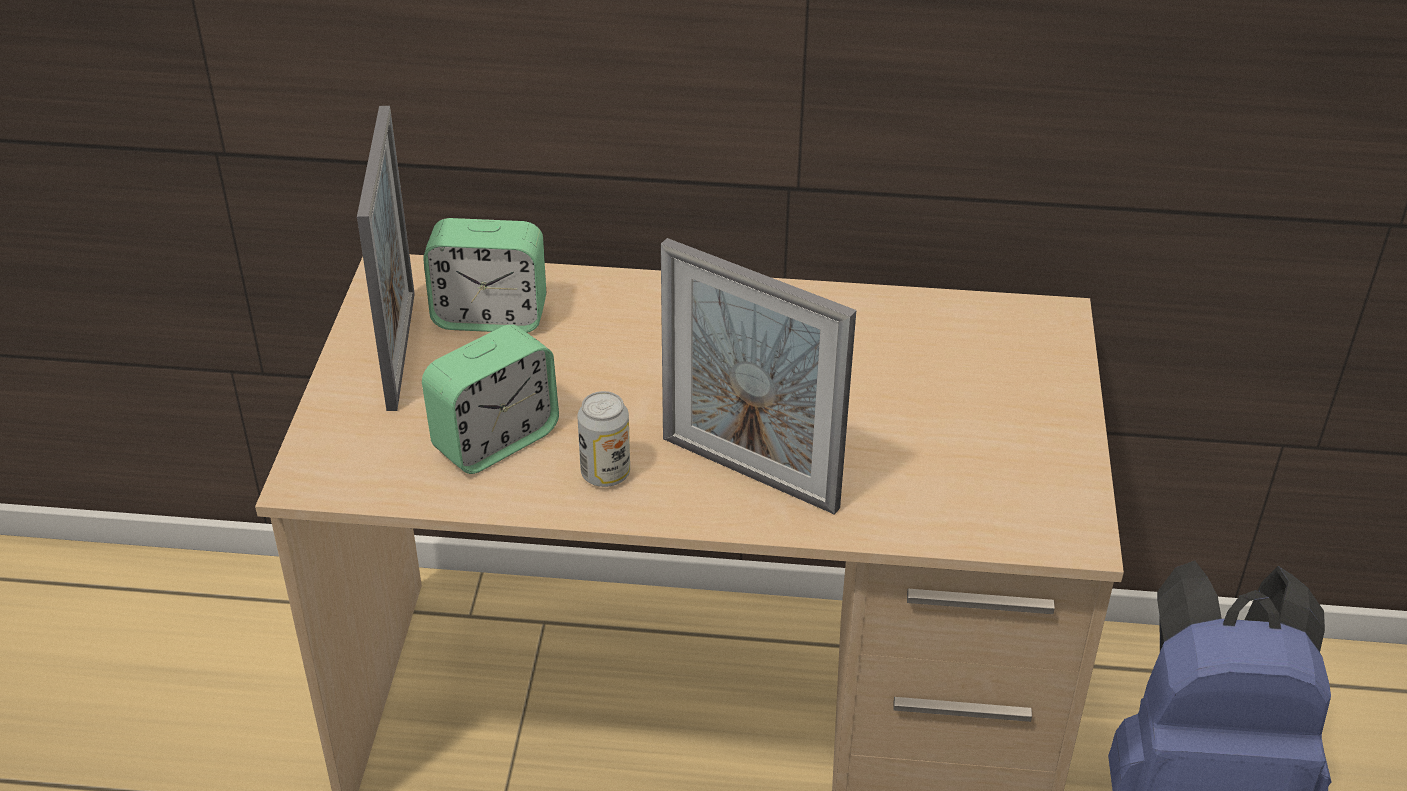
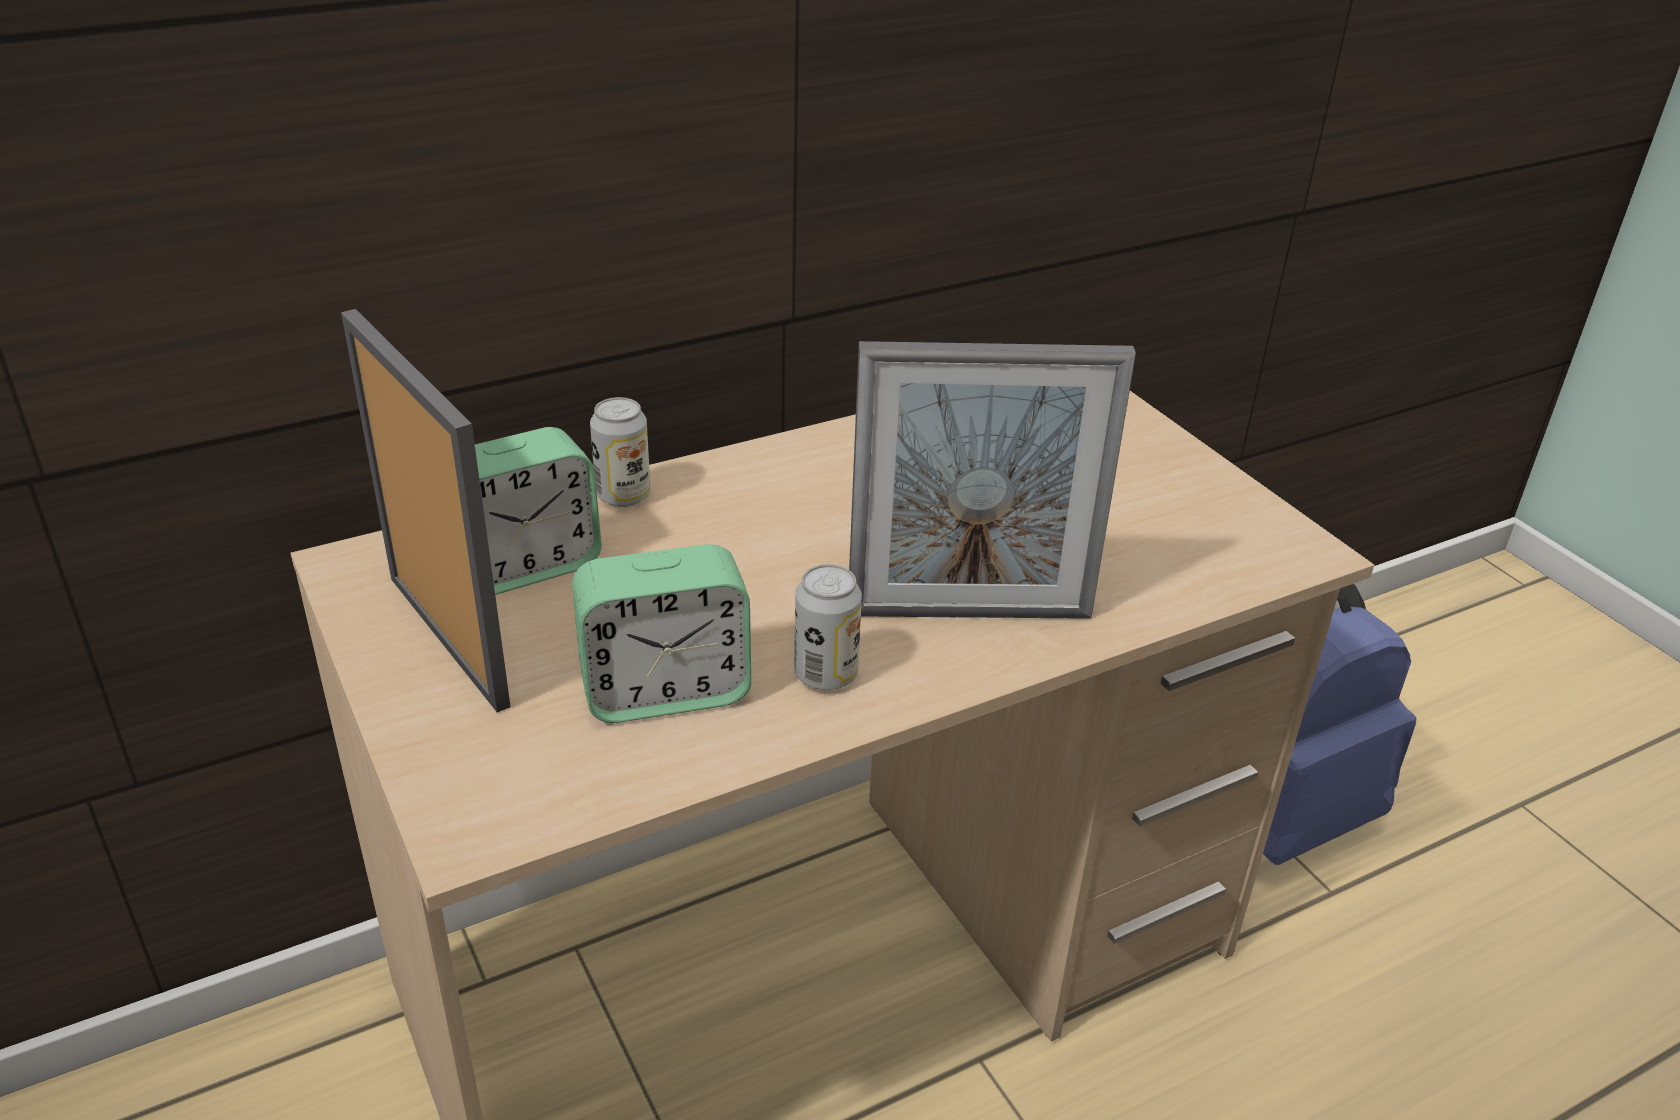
camera: 35 degrees left, 5 degrees down
alarm clock [422,324,559,474] -> alarm clock turned 60 degrees clockwise [572,544,751,723]
none -> can [590,397,650,507]

